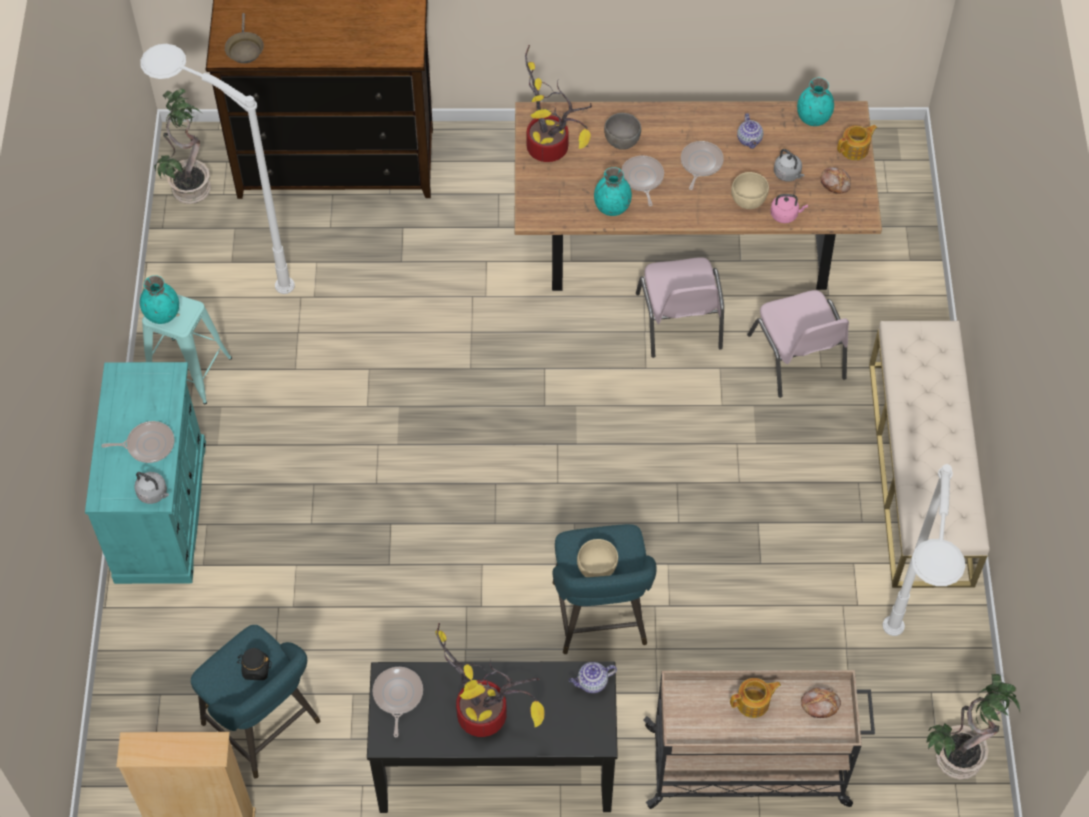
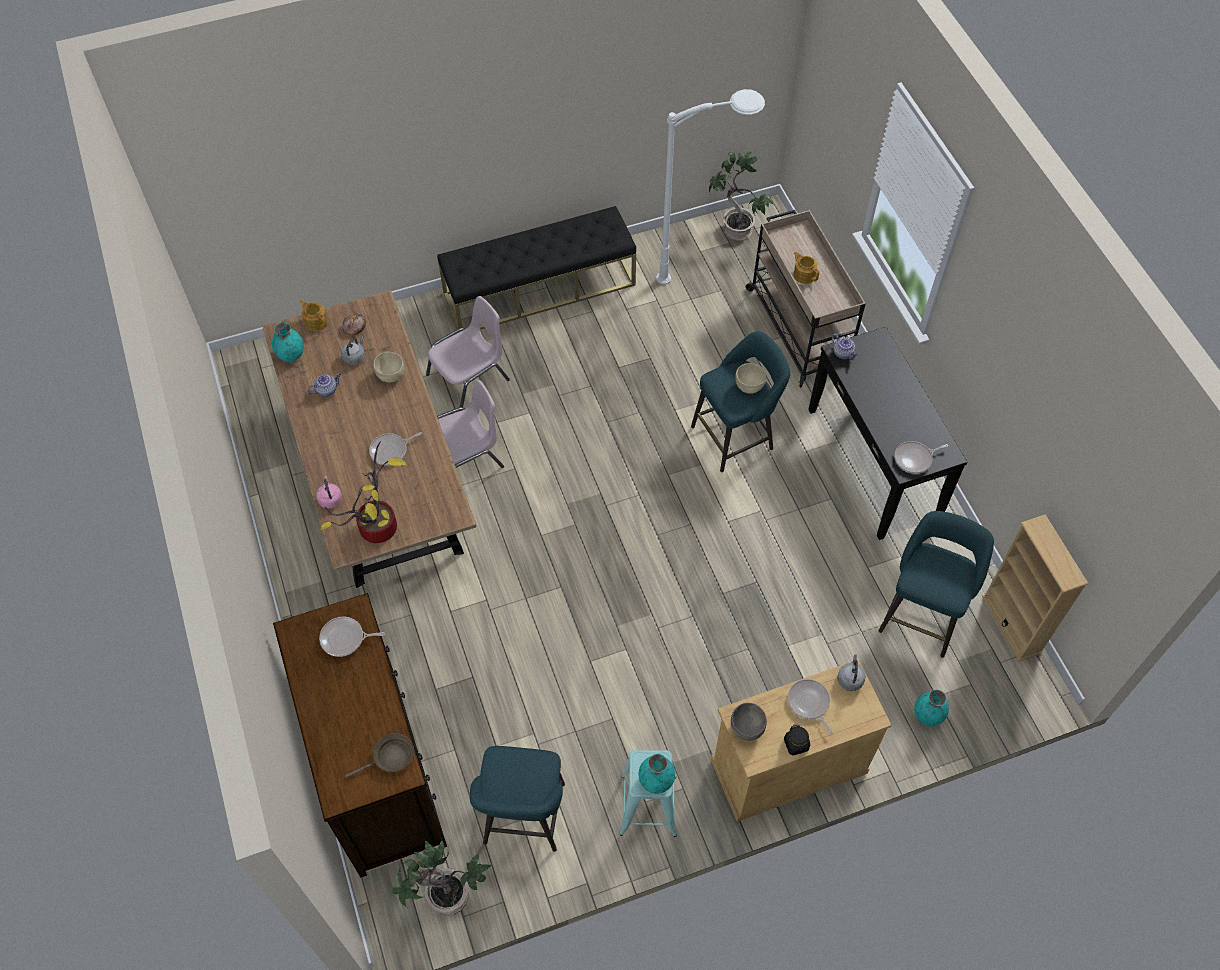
camera: 110 degrees left, 0 degrees up
turquoise cabinet [85,362,206,584] -> beige cabinet [711,660,892,822]
white floor lamp [140,44,295,294] -> turquoise stool [470,746,565,852]
black jar [237,648,272,680] -> black jar moved to [784,724,810,755]
potted plant [435,623,545,737] -> none
turquoise vase [594,167,632,216] -> turquoise vase moved to [914,690,949,726]
grey bowl [604,113,641,150] -> grey bowl moved to [731,703,767,741]
frying pan [681,141,724,190] -> frying pan moved to [319,616,385,657]
pink kettle [770,194,808,223] -> pink kettle moved to [316,476,342,509]
bread [801,687,841,718] -> none
beige bench [869,321,990,588] -> black bench [437,206,636,332]

